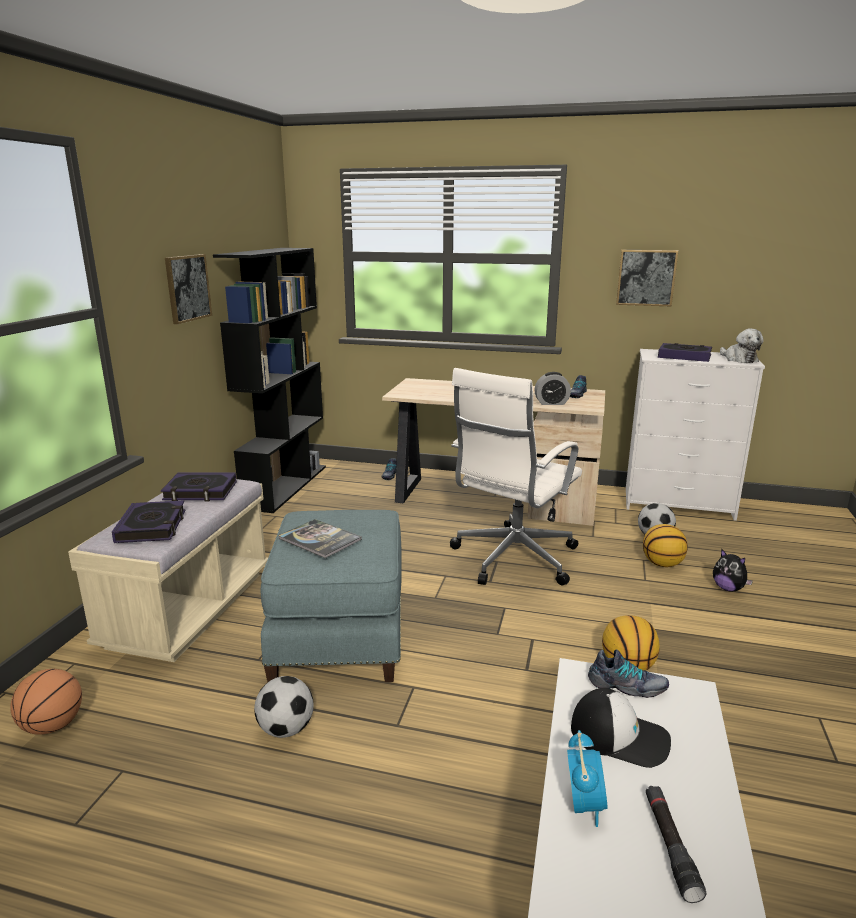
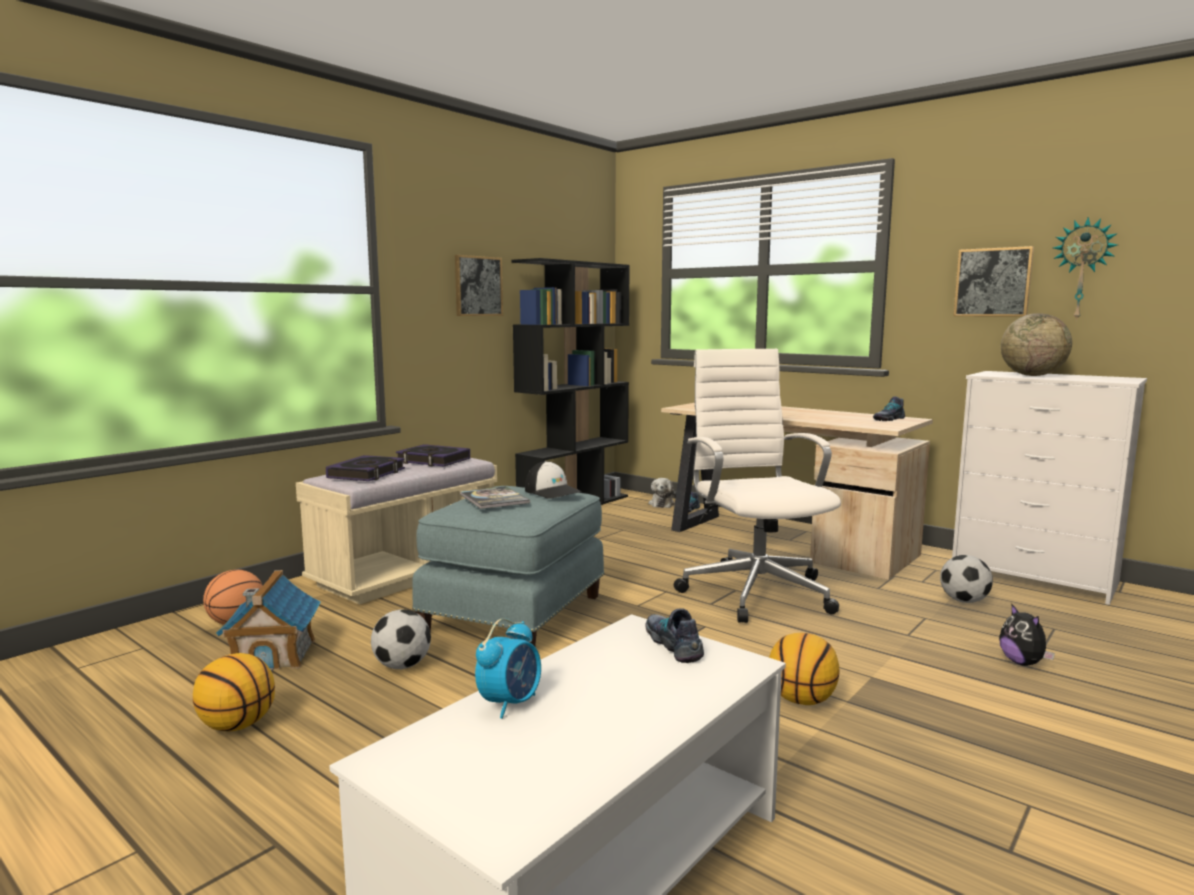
camera: 25 degrees right, 10 degrees down
white office chair [450,368,582,586] -> white office chair turned 105 degrees clockwise [674,349,841,623]
alarm clock [535,372,571,405] -> none
cap [571,688,671,768] -> cap moved to [525,461,582,499]
shoe [588,650,669,698] -> shoe turned 150 degrees counterclockwise [645,608,704,663]
basketball [643,524,688,567] -> basketball moved to [193,653,275,731]
black flashlight [646,786,707,903] -> none
book [658,343,712,362] -> globe [1001,313,1072,376]
plush toy [720,329,764,363] -> plush toy moved to [648,478,676,508]
none -> toy house [216,570,321,672]
none -> wall clock [1053,217,1118,322]

